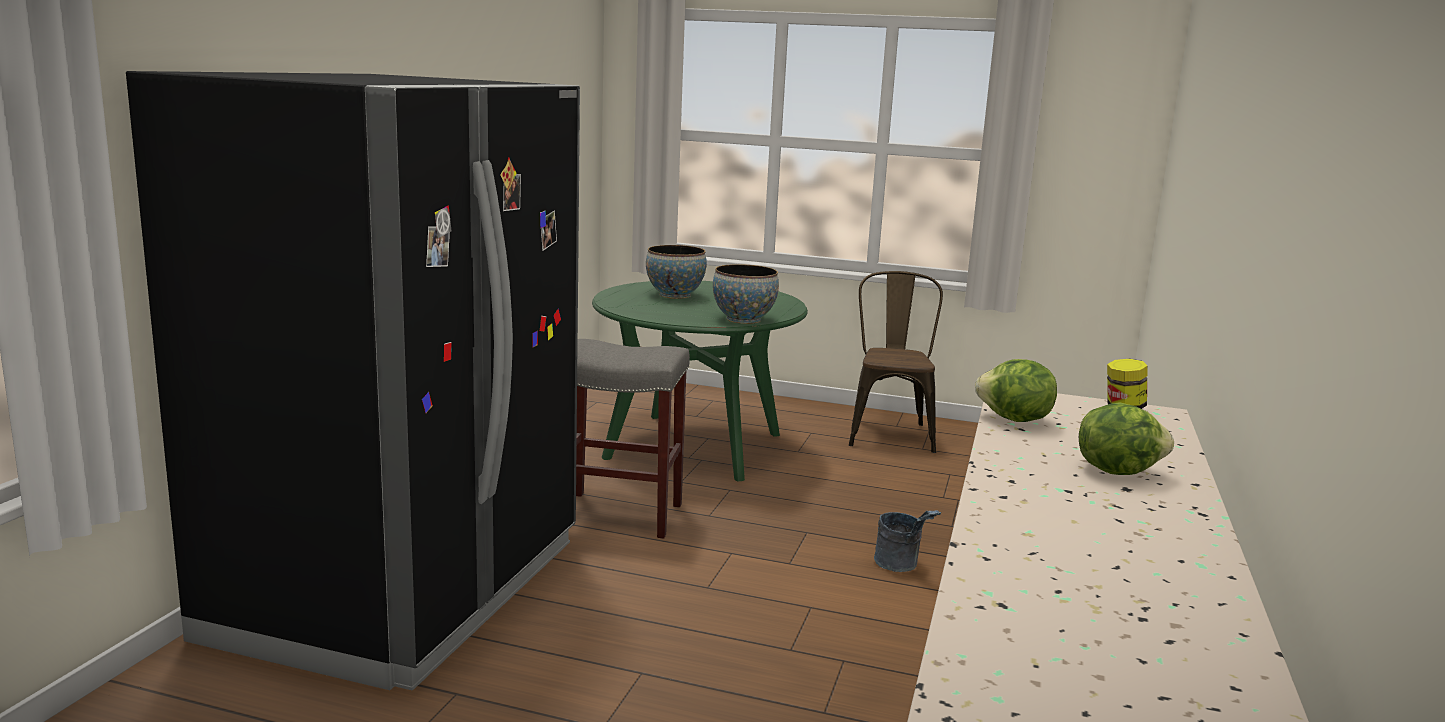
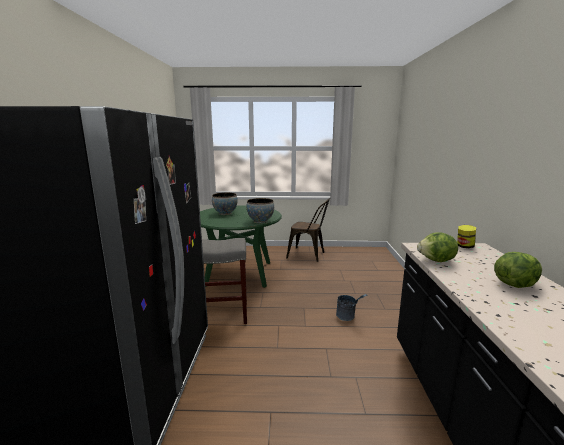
camera: 15 degrees left, 0 degrees up
brown chair [849,271,943,453] -> brown chair turned 120 degrees clockwise [286,198,330,262]

